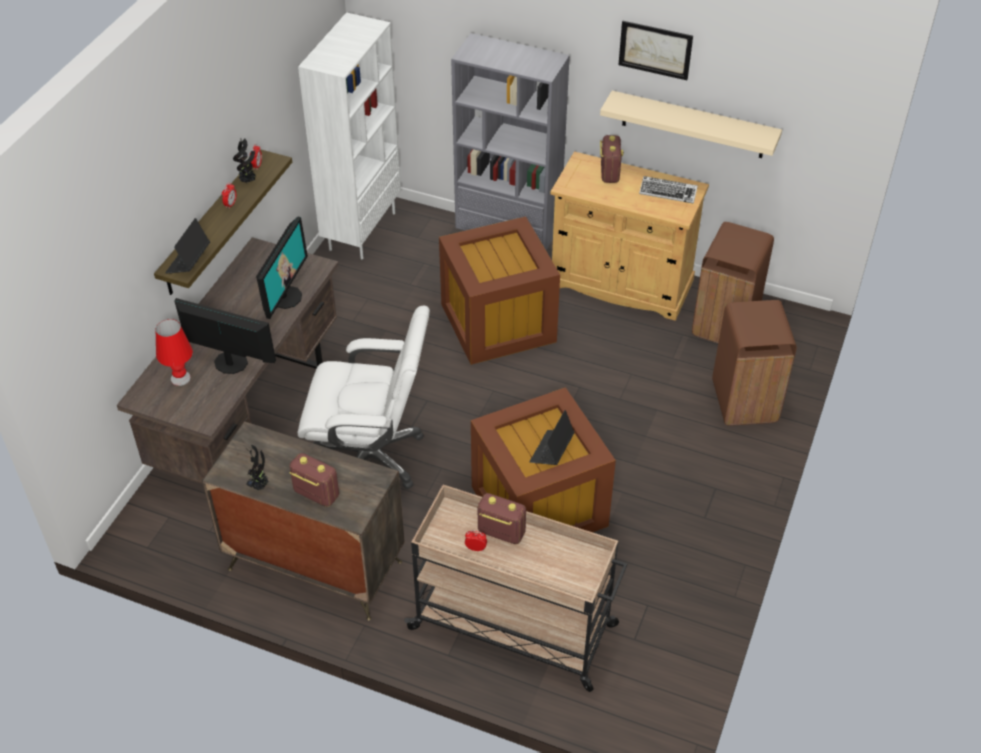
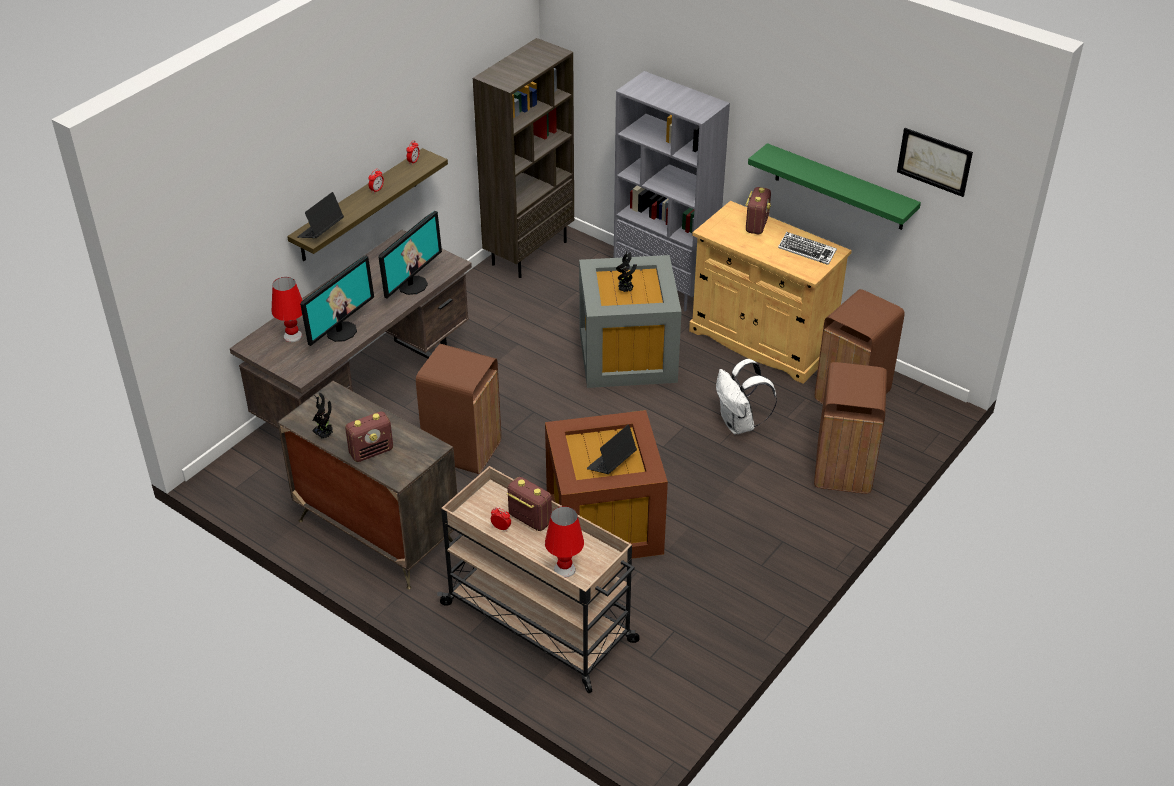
camera: 15 degrees right, 5 degrees down
monitor [174,298,276,374] -> monitor turned 90 degrees clockwise [300,256,374,346]
potted plant [233,138,255,183] -> potted plant moved to [616,251,637,292]
radio [289,453,339,507] -> radio turned 105 degrees clockwise [345,411,393,462]
white office chair [297,306,430,489] -> brown trash can [416,344,501,474]
white bookcase [298,12,401,260] -> brown bookcase [473,38,574,278]
brown storage box [439,217,560,365] -> grey storage box [579,255,682,388]
beige shelf [600,91,782,158] -> green shelf [748,143,921,230]
picture [619,21,693,80] -> picture moved to [897,128,973,197]
none -> red table lamp [545,506,584,578]
none -> white backpack [716,359,777,434]

